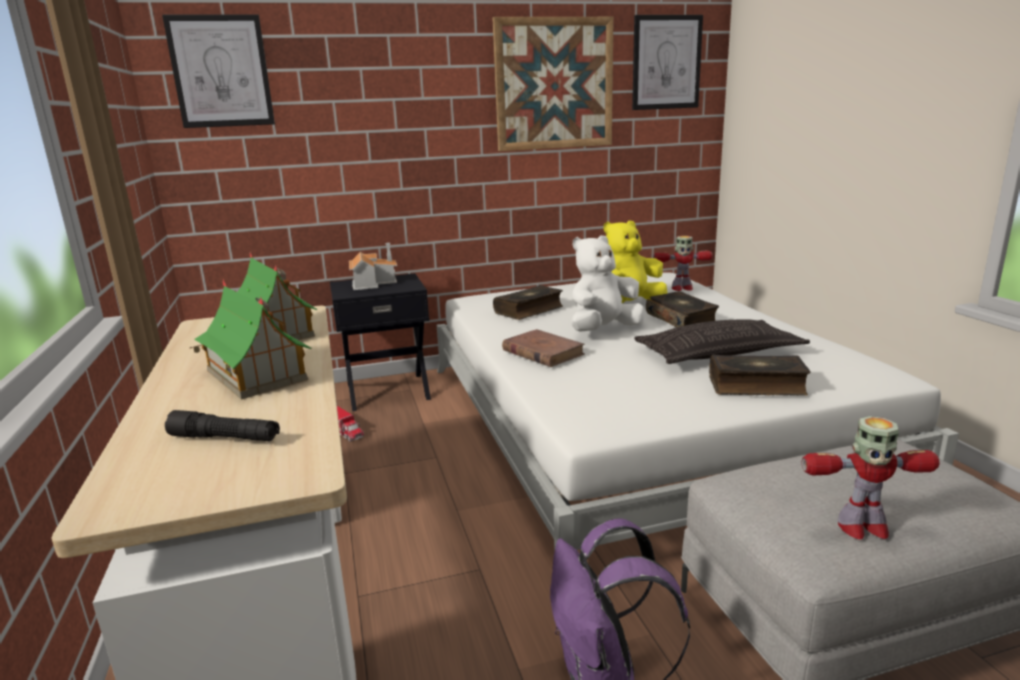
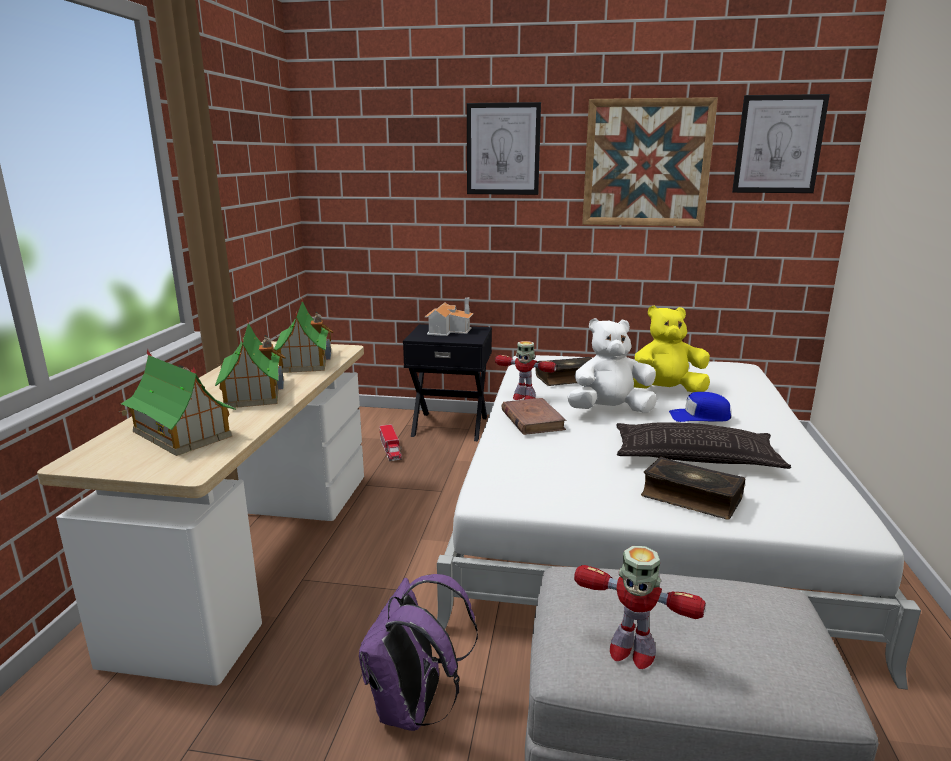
camera: 25 degrees right, 0 degrees up
picture [162,15,275,128] -> picture moved to [467,102,541,195]
black flashlight [165,410,280,441] -> toy house [118,349,236,456]
book [646,291,719,327] -> blue cap [669,392,731,422]
toy robot [653,236,713,291] -> toy robot moved to [495,341,557,400]

